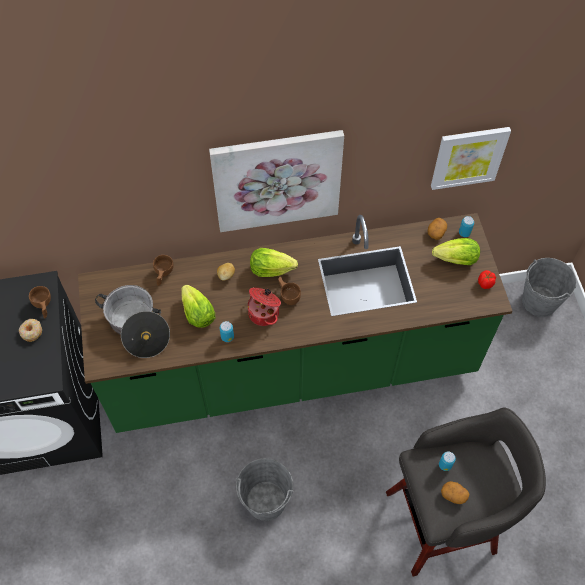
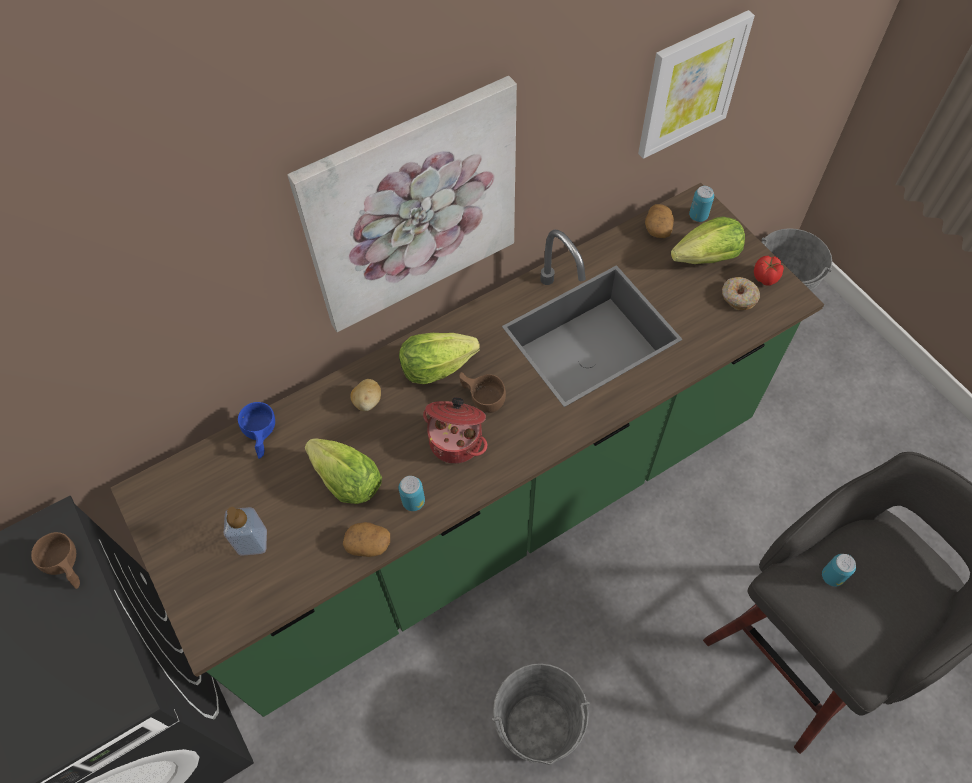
camera: 20 degrees left, 0 degrees up
donut [19,319,42,342] -> donut moved to [722,277,760,310]
cooking pot [95,285,170,358] -> soap dispenser [224,507,267,556]
brown cup [153,255,174,286] -> blue cup [238,402,275,459]
potato [441,481,469,504] -> potato moved to [343,522,390,557]

